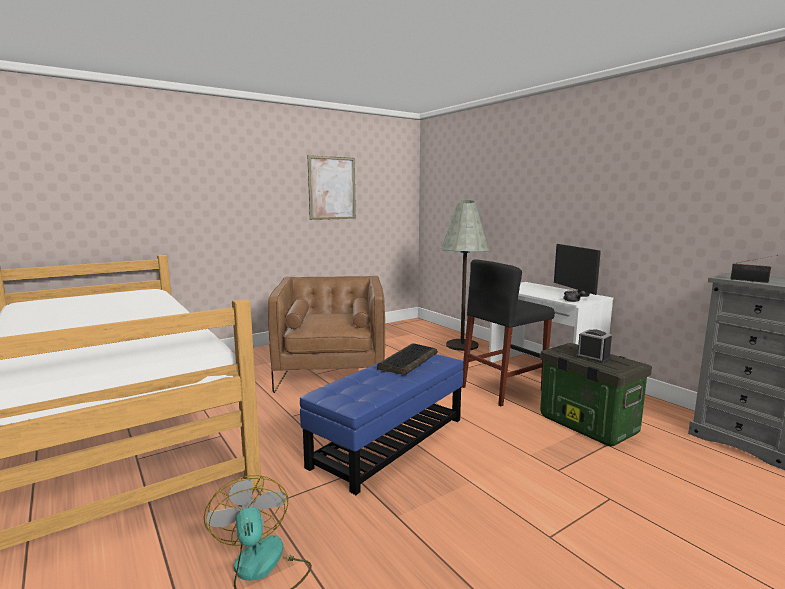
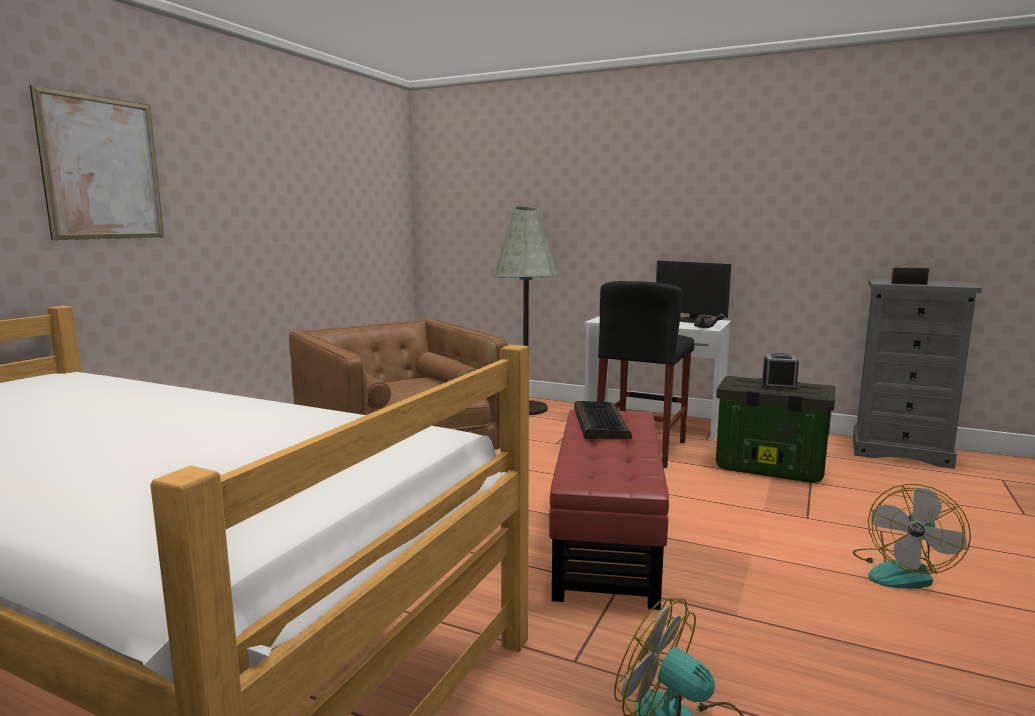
camera: 30 degrees left, 0 degrees up
blue ottoman [300,354,463,495] -> red ottoman [549,410,669,610]
picture [307,155,356,220] -> picture moved to [30,85,164,240]
none -> fan [853,484,971,589]

